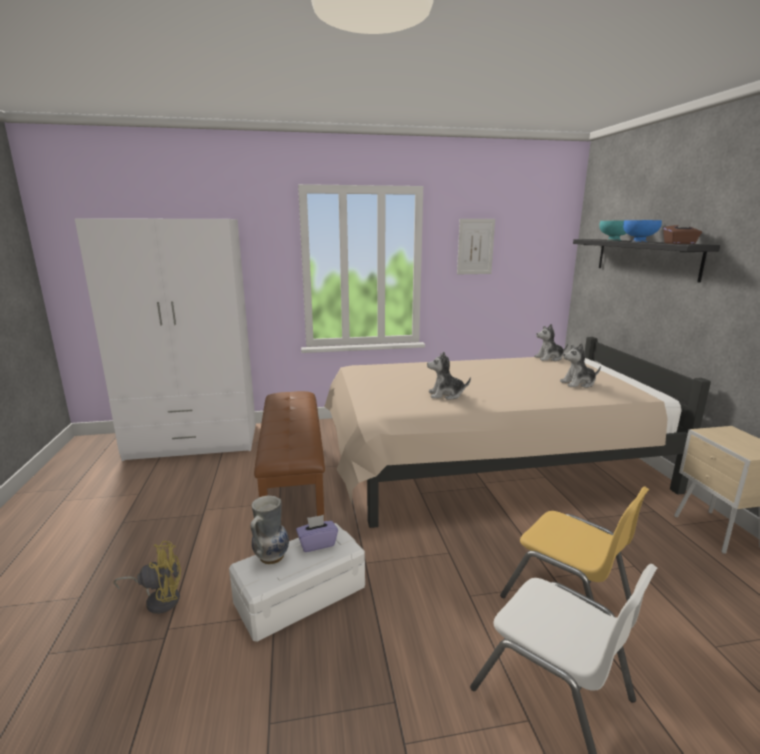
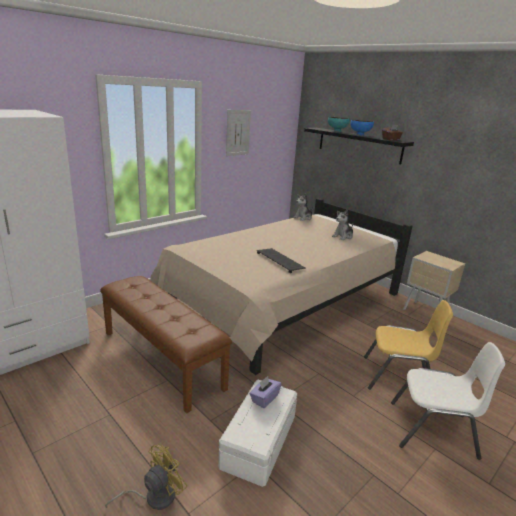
camera: 35 degrees left, 5 degrees up
vase [250,495,289,564] -> none
plush toy [427,352,471,400] -> keyboard [257,248,305,273]

